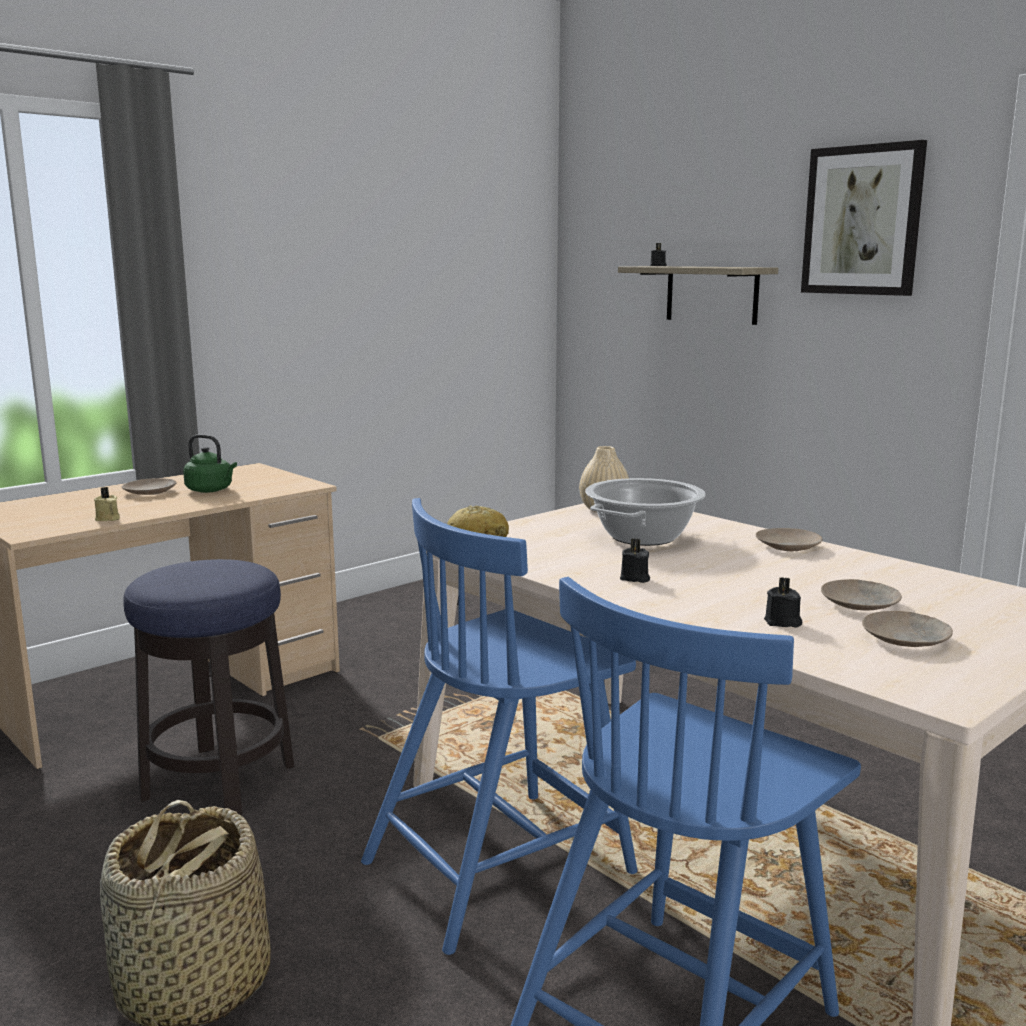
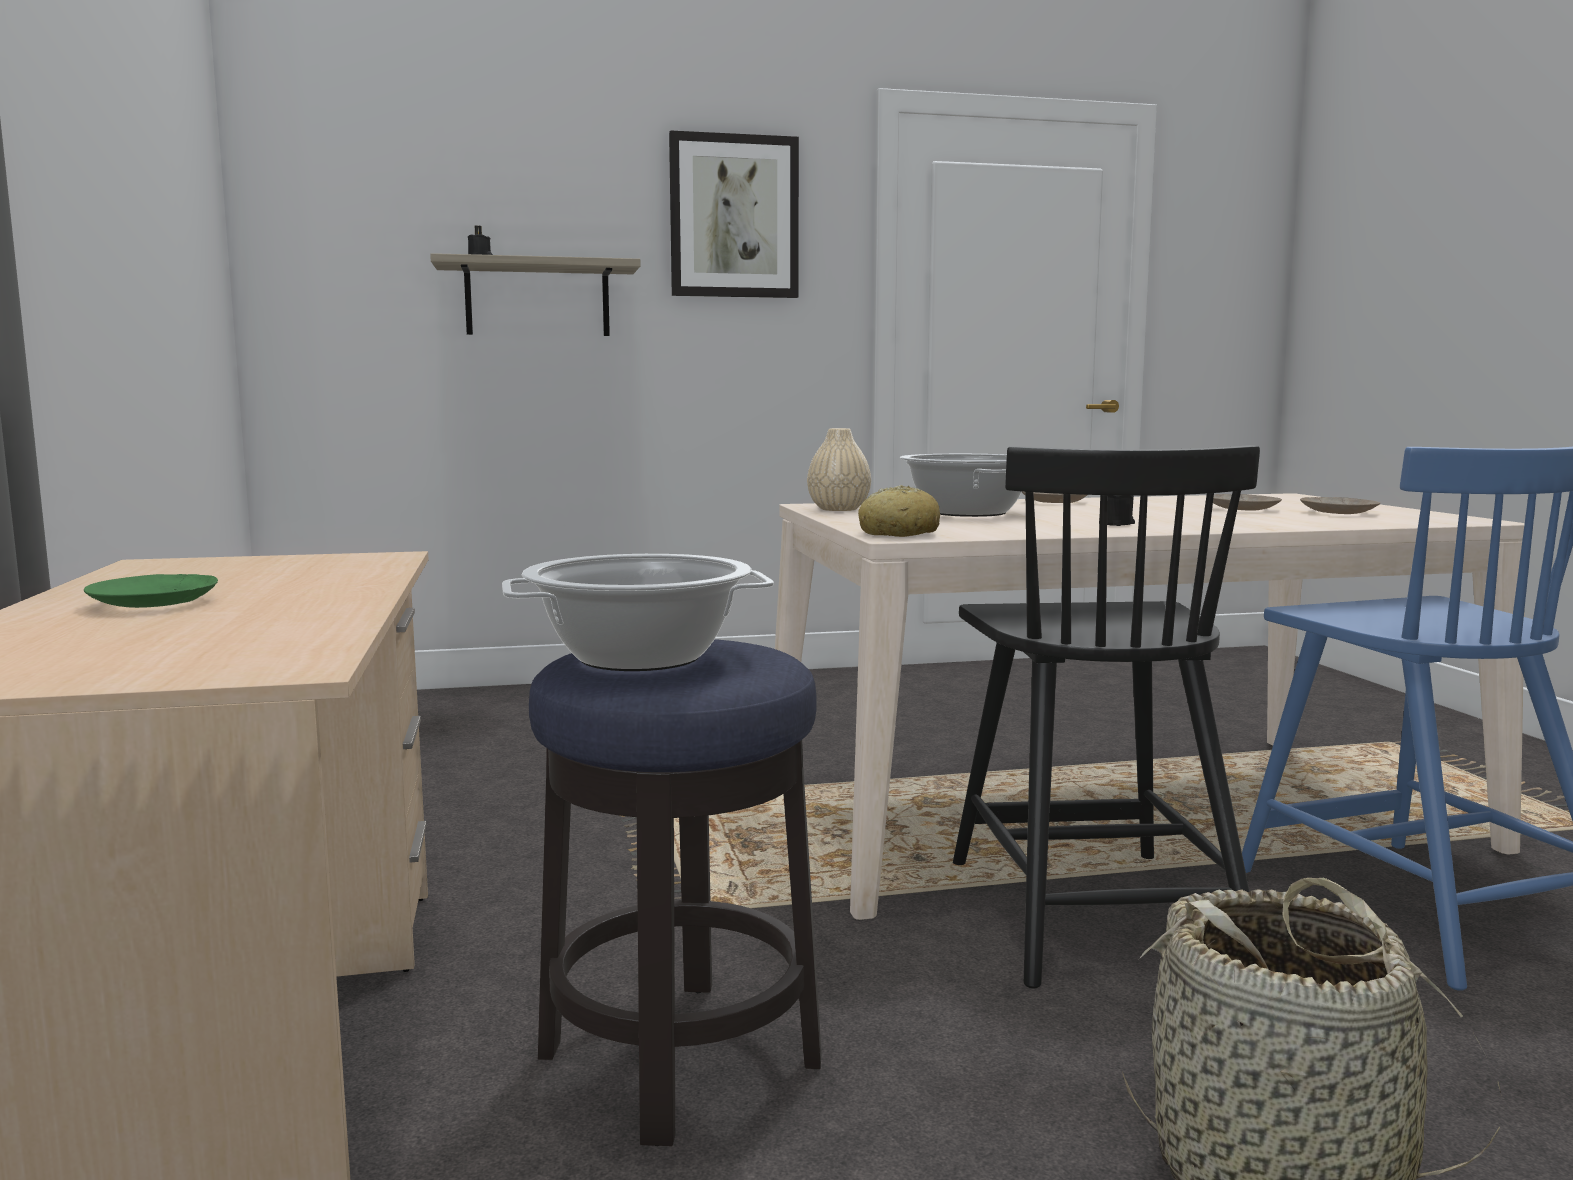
camera: 60 degrees left, 5 degrees down
beige candle [94,487,120,521] -> none
beige plate [122,478,177,495] -> green plate [84,574,218,608]
green kettle [183,434,237,493] -> none
blue chair [361,498,638,955] -> black chair [953,445,1260,989]
black candle [764,577,803,628] -> none
none -> cooking pot [502,554,774,671]

